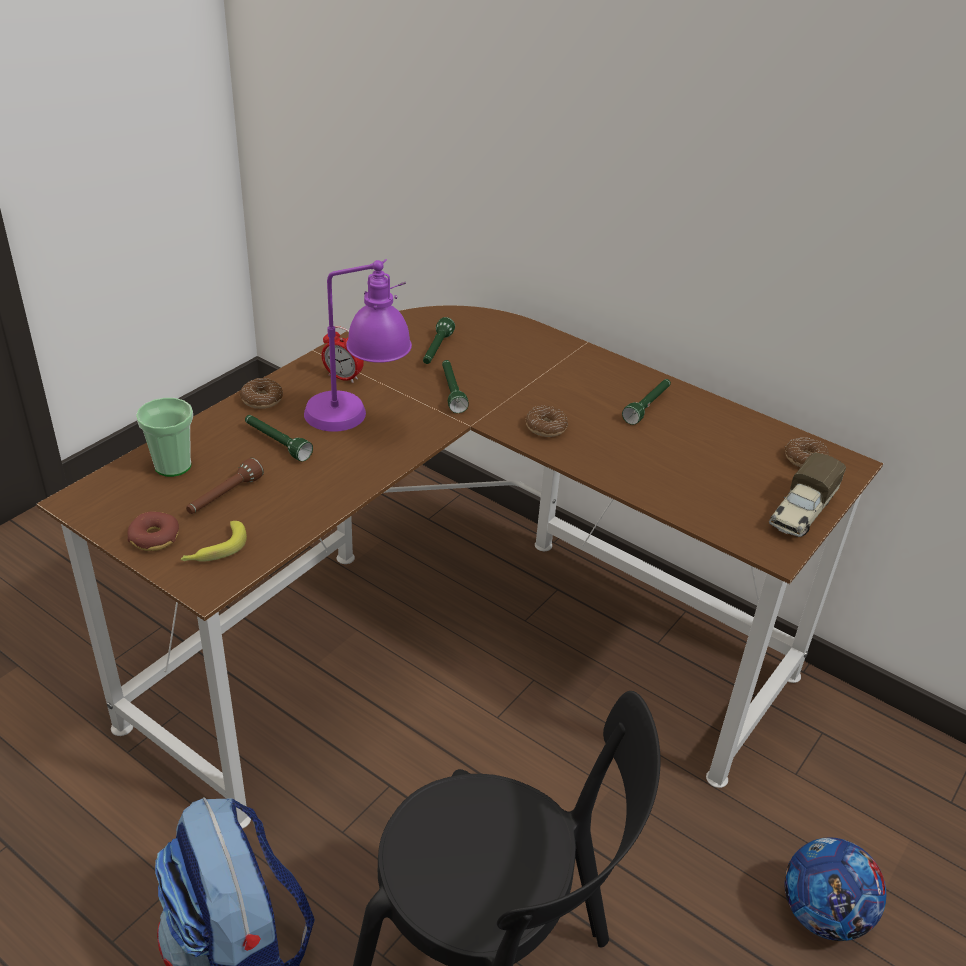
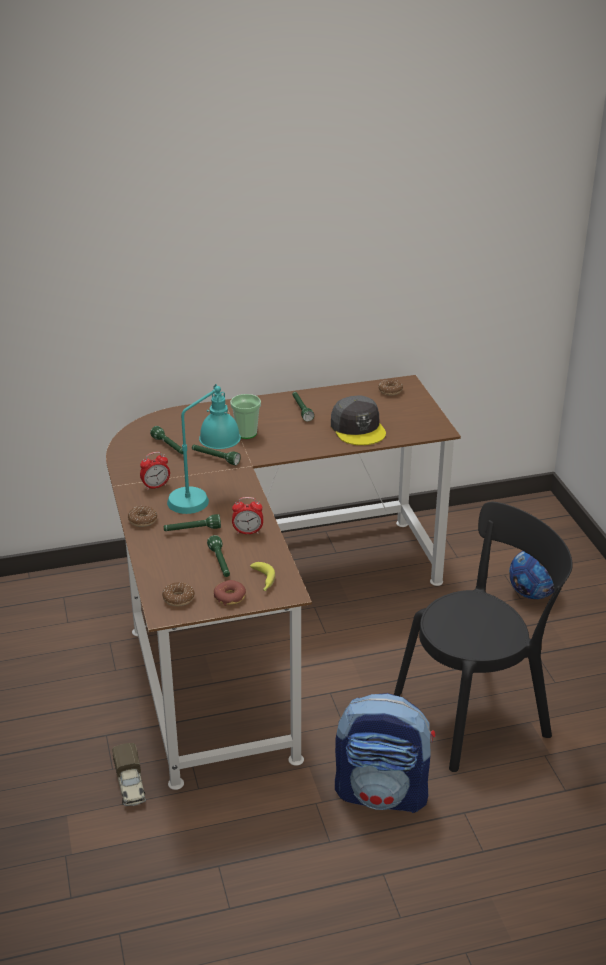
camera: 50 degrees left, 5 degrees down
cup [136,398,193,477] -> cup moved to [230,394,261,439]
brown flashlight [186,458,264,514] -> green flashlight [207,535,230,577]
purple table lamp [304,259,412,432] -> turquoise table lamp [167,384,241,514]
donut [526,406,568,437] -> donut moved to [162,582,195,607]
toy truck [769,452,846,537] -> toy truck moved to [112,743,146,806]
none -> alarm clock [232,497,263,534]
none -> grey cap [331,396,386,445]

